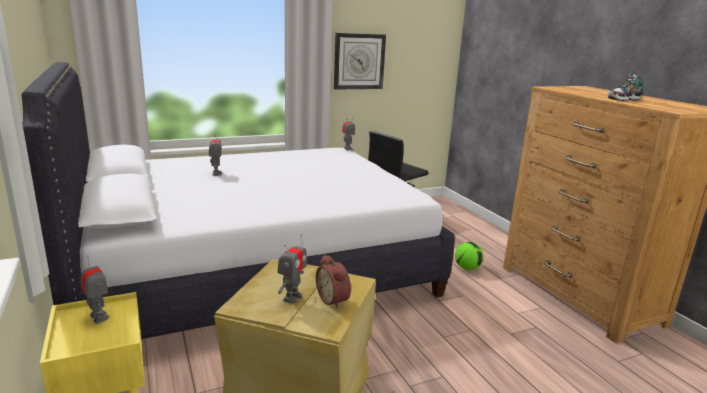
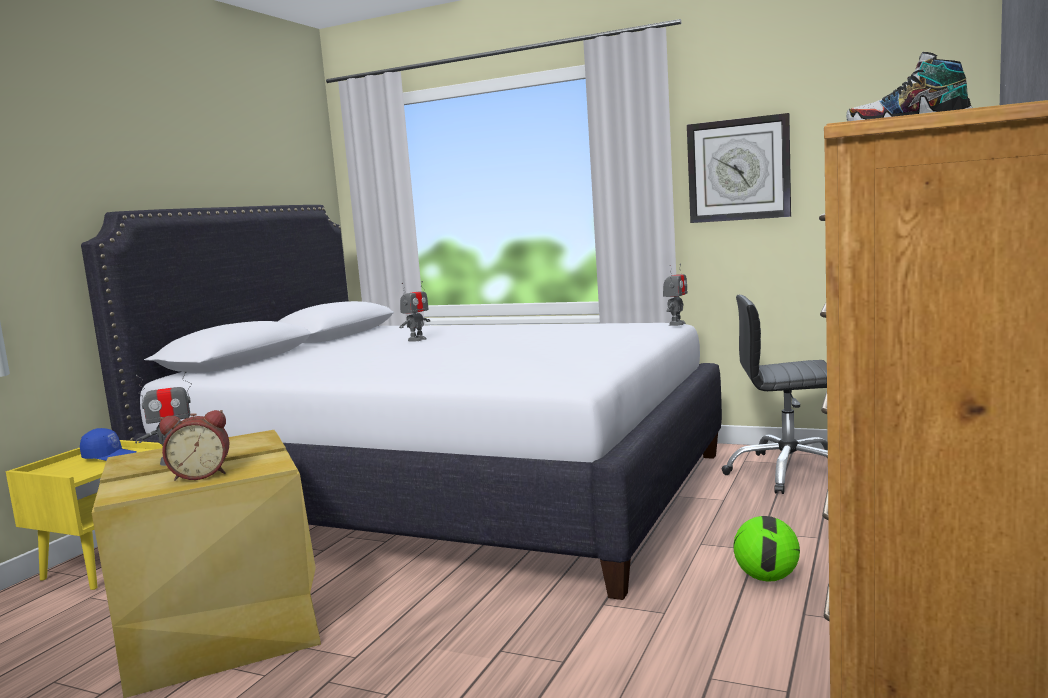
camera: 50 degrees right, 10 degrees down
toy robot [80,256,109,324] -> blue cap [80,428,137,461]
alarm clock [316,254,351,309] -> alarm clock turned 120 degrees counterclockwise [160,410,229,481]

